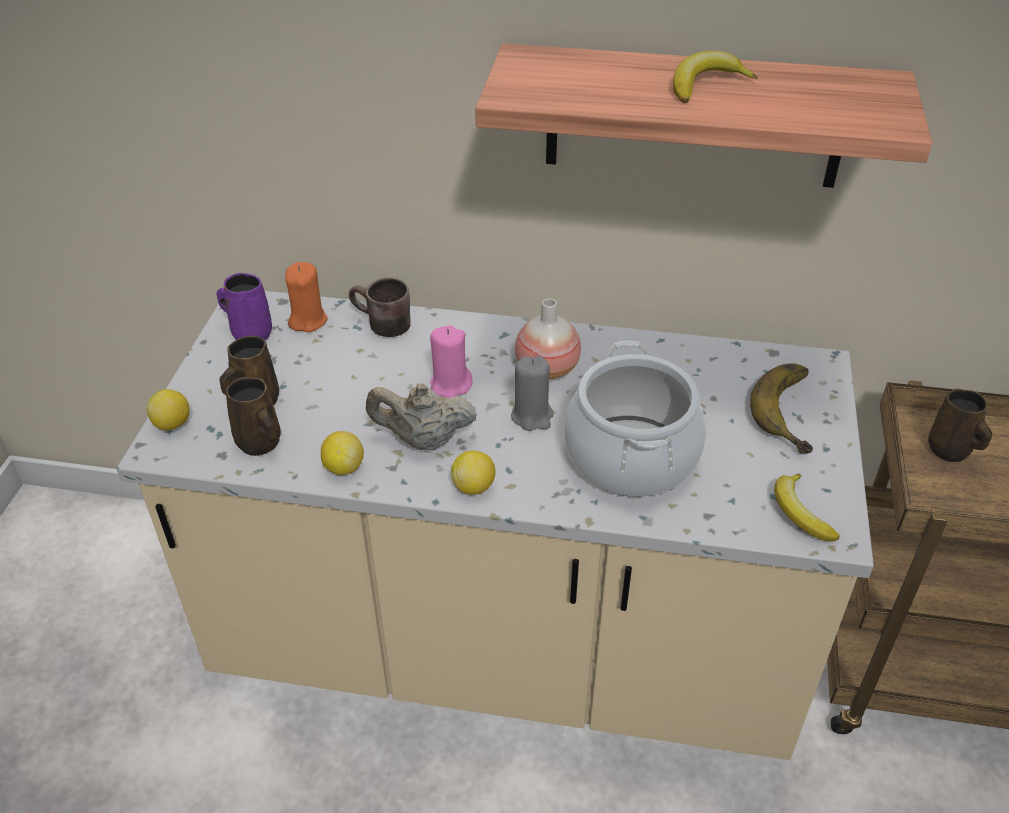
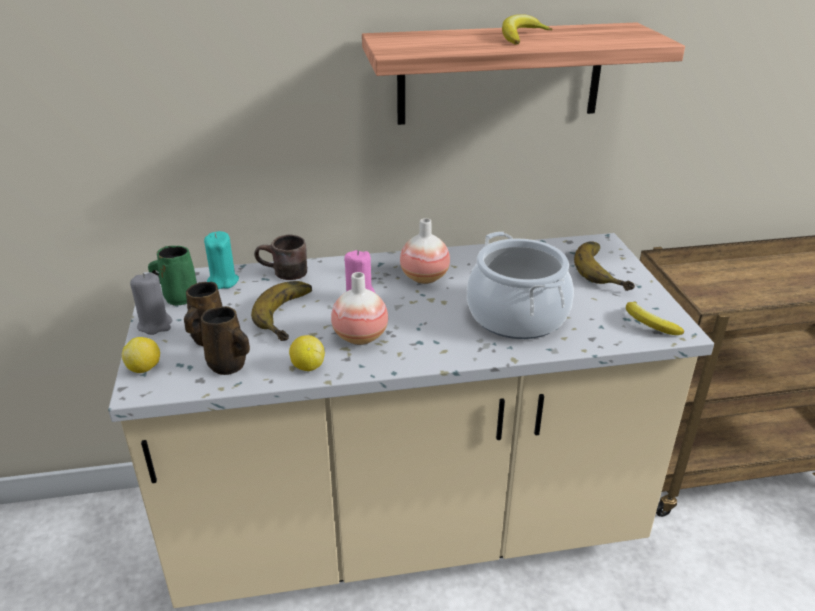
camera: 20 degrees left, 10 degrees down
purple mug [216,273,272,340] -> green mug [148,246,197,306]
orange candle [285,262,328,332] -> turquoise candle [204,231,239,289]
beige teapot [366,383,477,450] -> vase [331,272,388,345]
lemon [451,451,495,495] -> none
grey candle [511,356,553,431] -> grey candle moved to [130,272,172,335]
brown mug [928,389,992,462] -> none
none -> banana [251,281,312,341]

